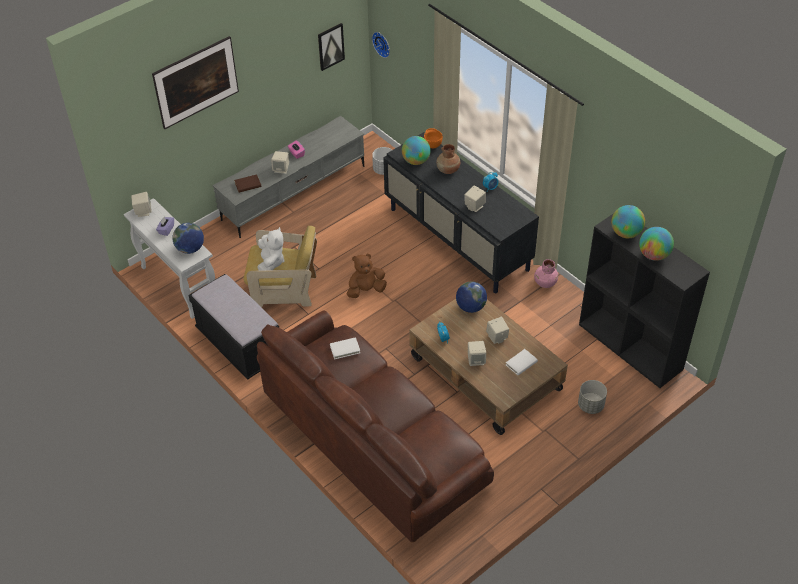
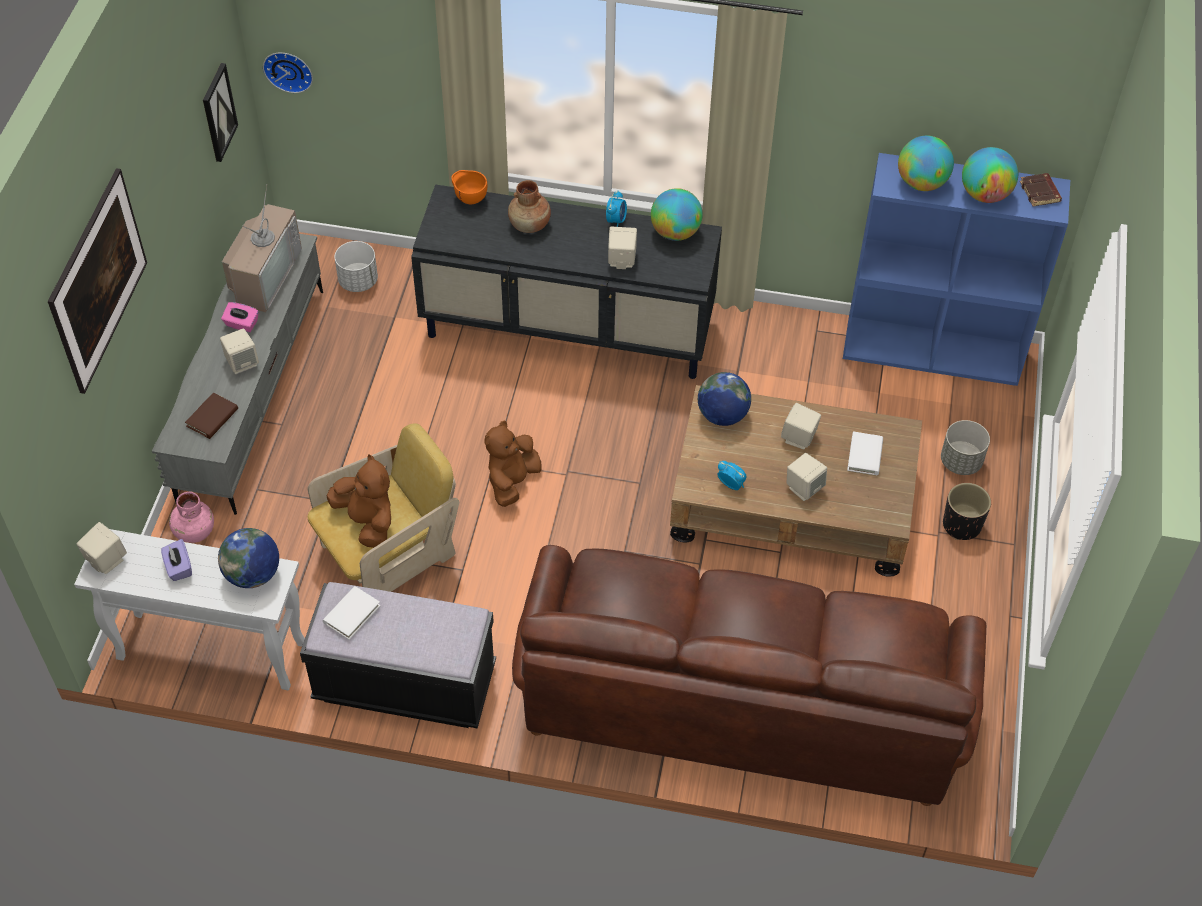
camera: 40 degrees left, 5 degrees up
white plush toy [257,227,285,271] -> brown plush toy [326,454,391,548]
white book [330,337,360,359] -> white book moved to [323,586,381,640]
globe [402,136,431,165] -> globe moved to [651,188,703,241]
pink vase [534,259,558,288] -> pink vase moved to [169,492,214,543]
black bookcase [579,213,710,388] -> blue bookcase [843,153,1070,386]
none -> television [222,184,302,312]
none -> black planter [943,483,991,540]
none -> brown book [1020,173,1062,207]

